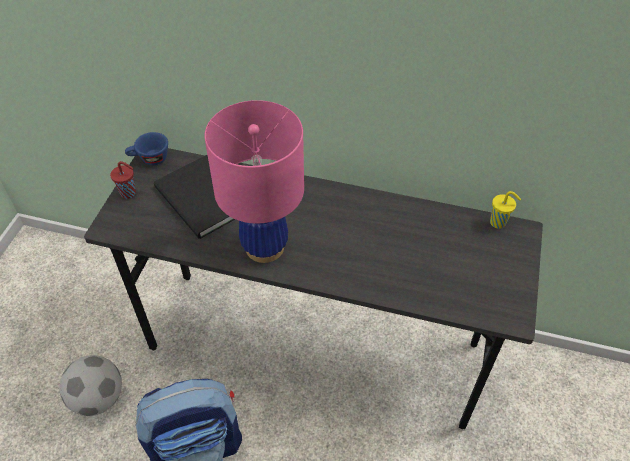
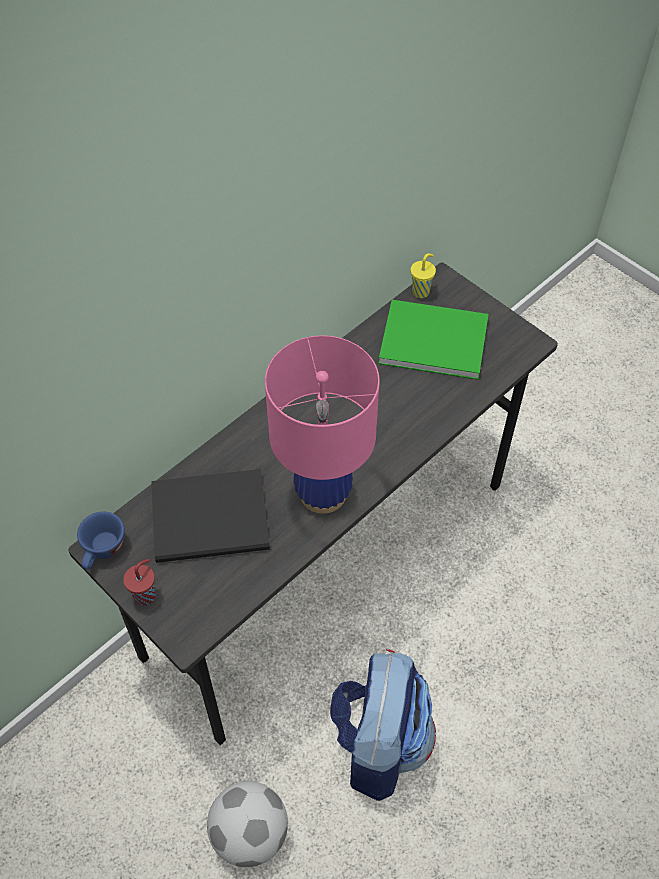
camera: 60 degrees left, 5 degrees up
none -> green book [379,300,488,380]

